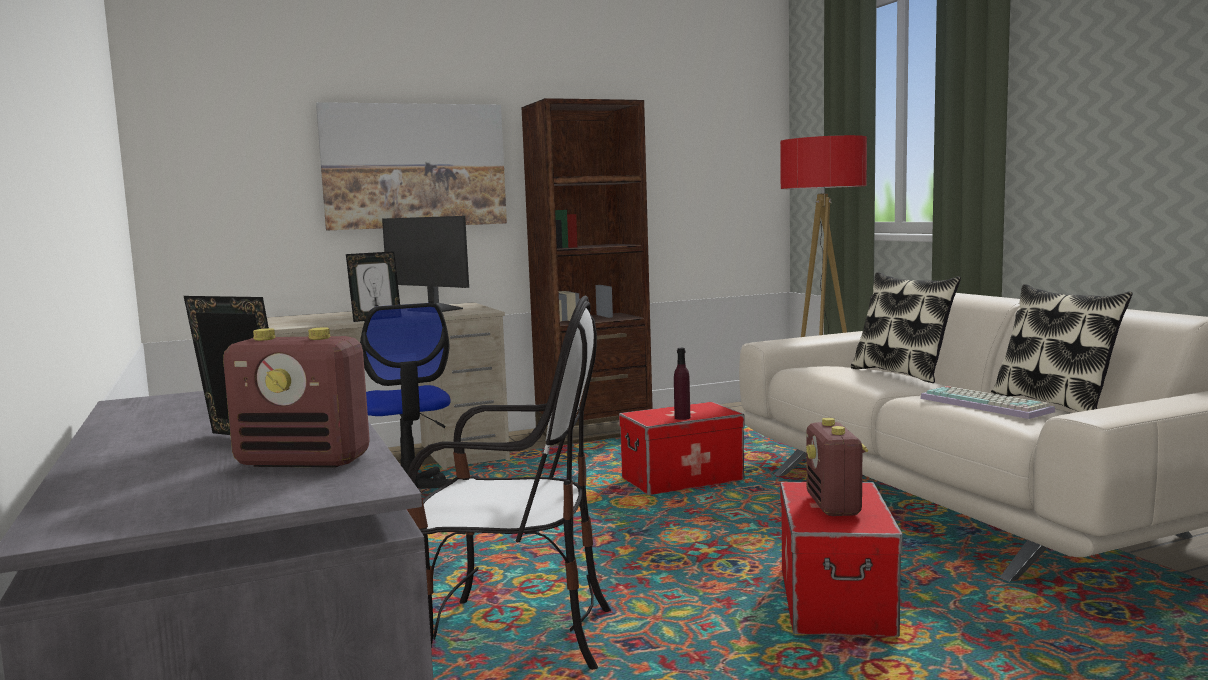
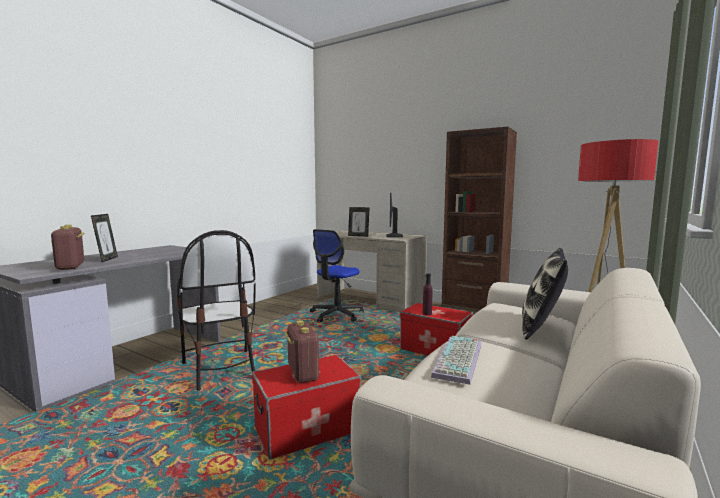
camera: 55 degrees right, 0 degrees up
picture [316,102,507,231] -> none
radio [806,418,868,516] -> radio turned 105 degrees clockwise [284,320,319,383]
pillow [991,284,1132,412] -> none

